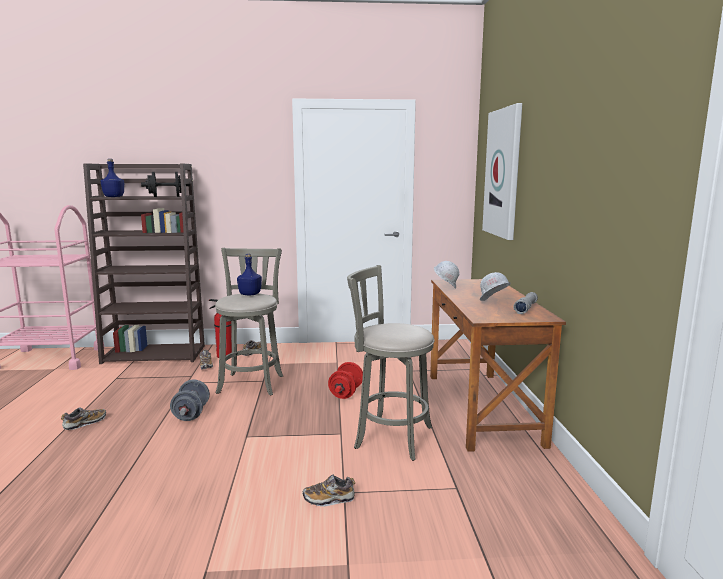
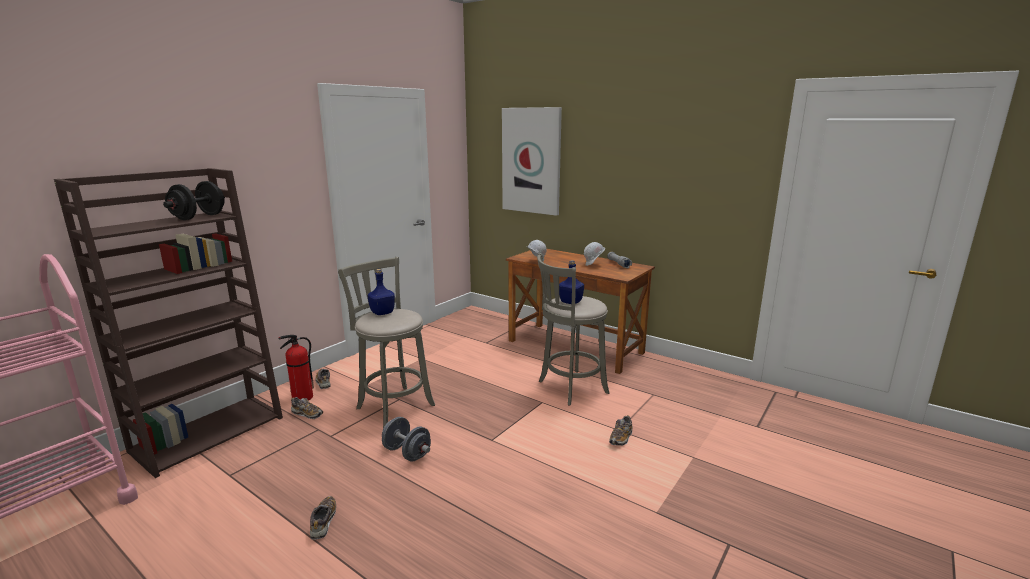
camera: 50 degrees left, 5 degrees up
blue bottle [101,159,124,197] -> blue bottle moved to [559,260,584,304]
red dumbbell [328,362,363,399] -> none

